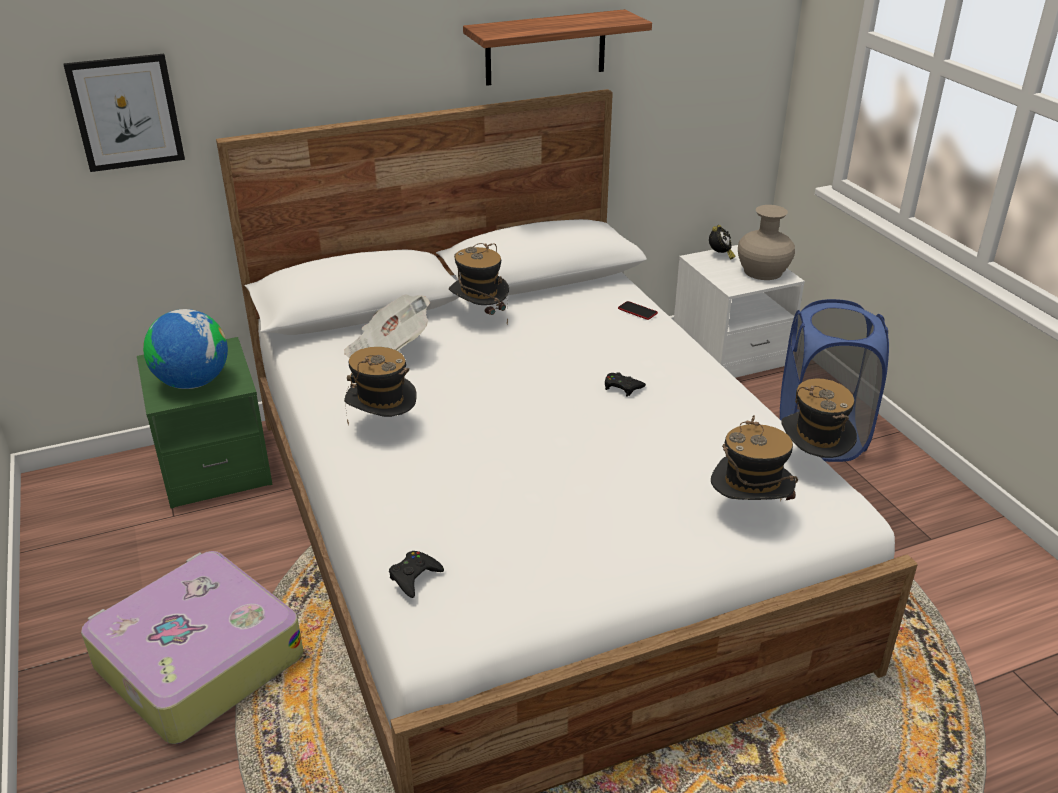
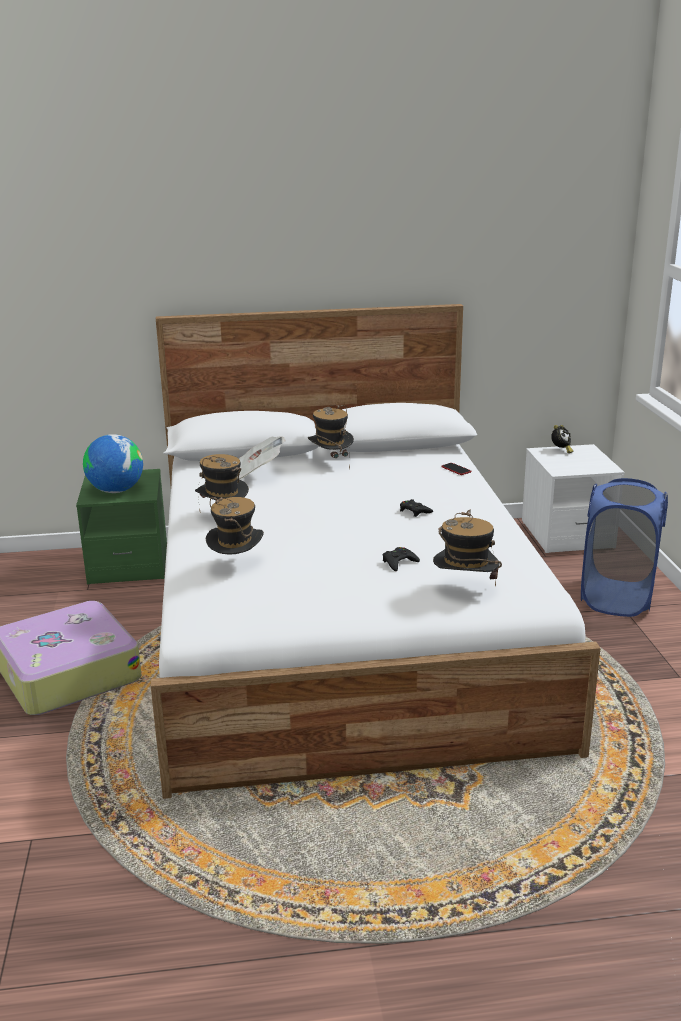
camera: 15 degrees right, 10 degrees down
picture [63,54,185,172] -> none
black game controller [389,551,444,598] -> black game controller moved to [383,547,420,571]
shelf [463,9,652,86] -> none
beige vase [738,205,795,280] -> none
hat [781,378,857,458] -> hat moved to [206,497,264,554]

